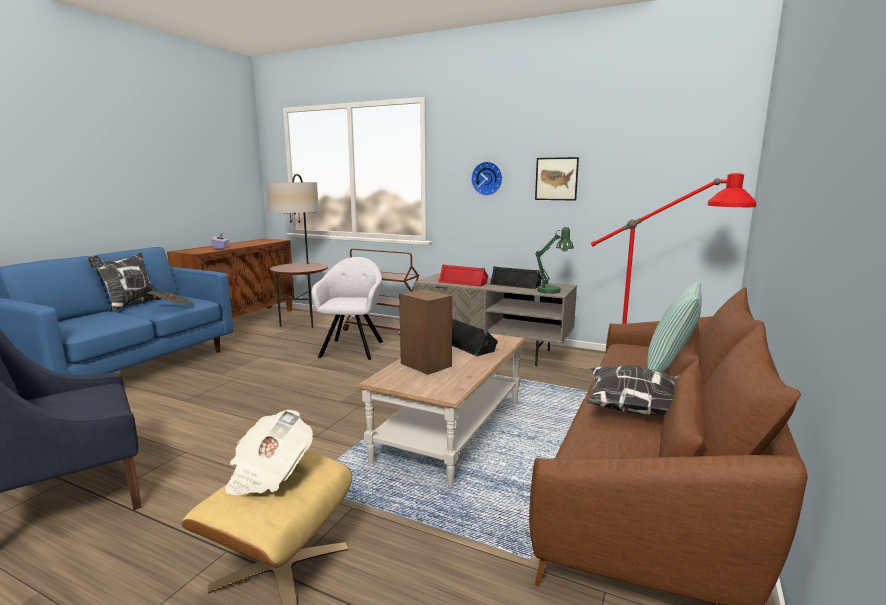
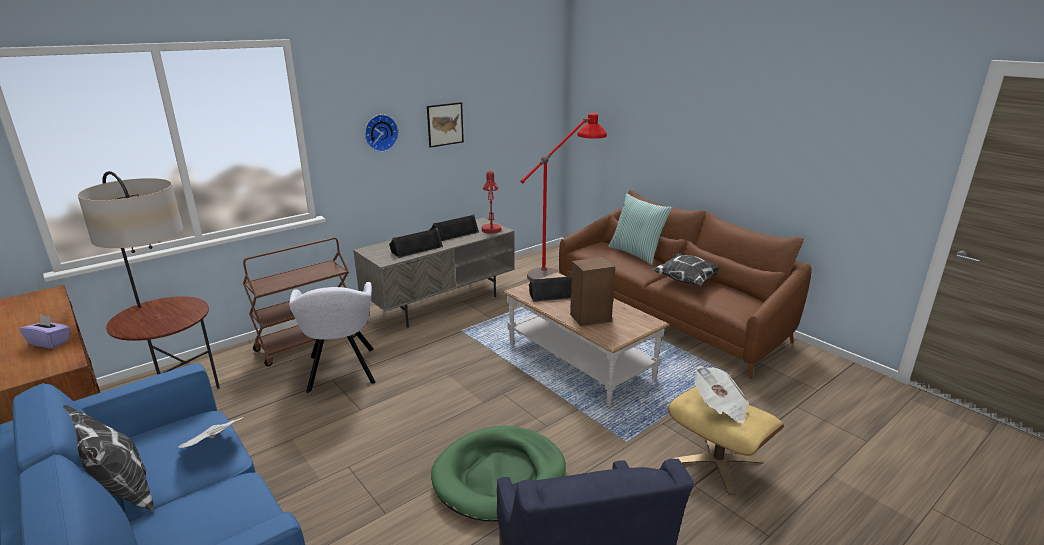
camera: 65 degrees left, 10 degrees up
grey armchair [312,257,383,360] -> grey armchair turned 135 degrees counterclockwise [289,282,376,393]
red speaker [438,264,488,287] -> black speaker [389,228,443,258]
green table lamp [535,227,574,294] -> red table lamp [482,171,502,234]
none -> green dog bed [431,426,566,522]

